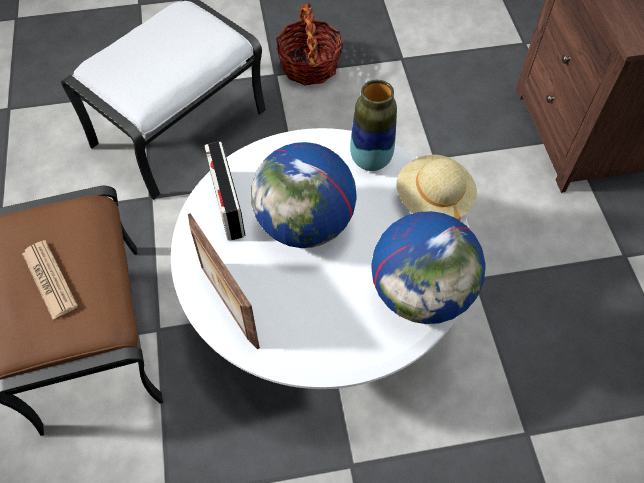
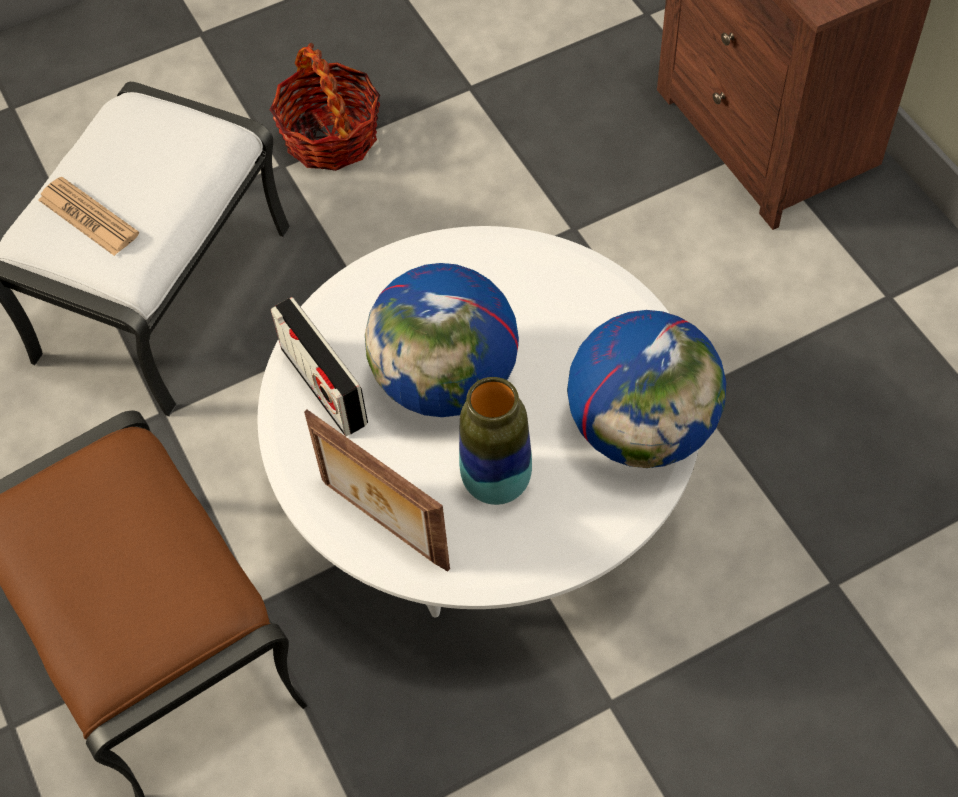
camera: 15 degrees left, 0 degrees up
newspaper [22,240,78,319] -> newspaper moved to [38,177,139,256]
vase [350,80,397,171] -> vase moved to [459,377,532,505]
beige hat [397,155,477,221] -> none

